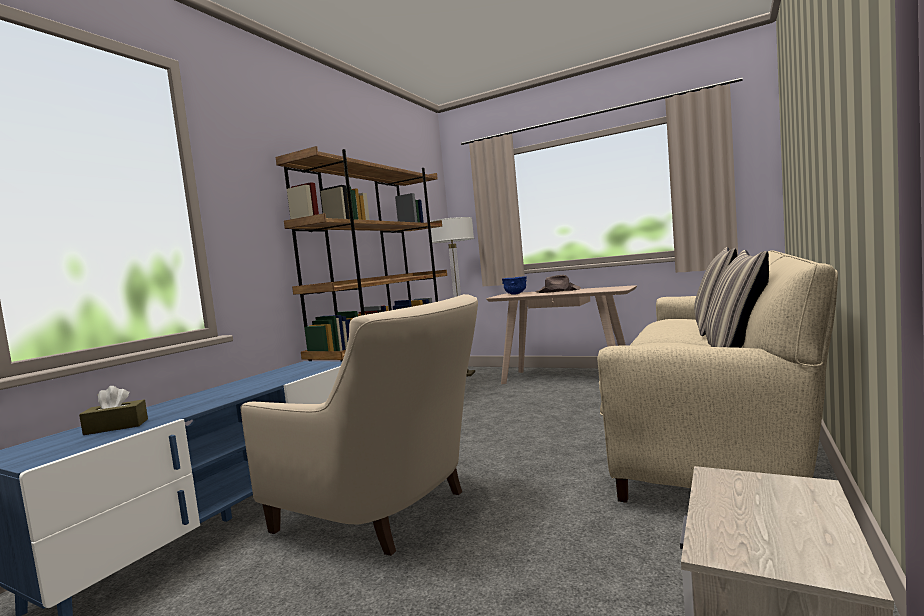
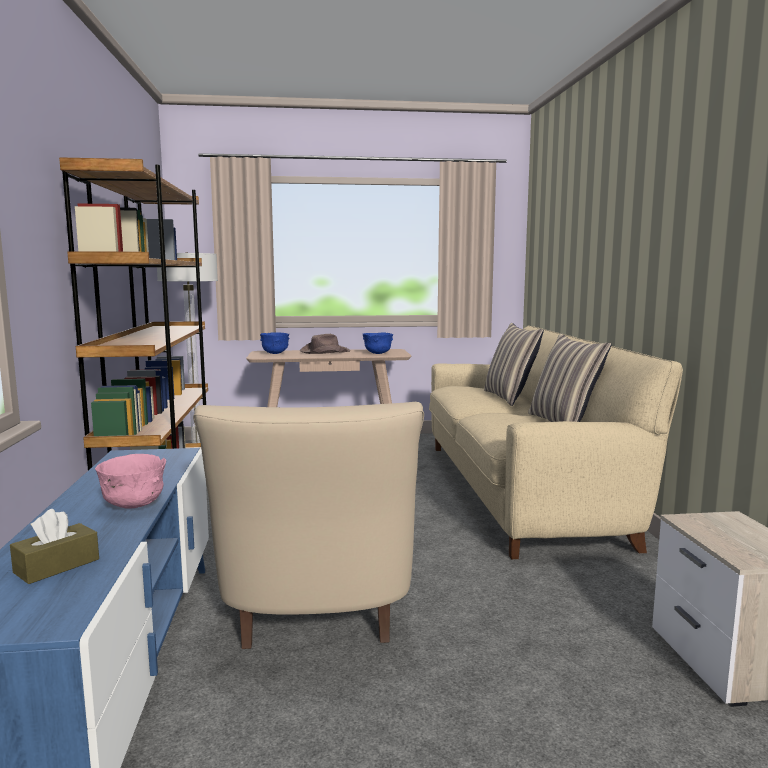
camera: 35 degrees left, 5 degrees up
beige armchair [241,294,478,556] -> beige armchair turned 90 degrees clockwise [193,402,424,649]
none -> pink bowl [95,454,166,509]
none -> blue bowl [363,333,393,354]

